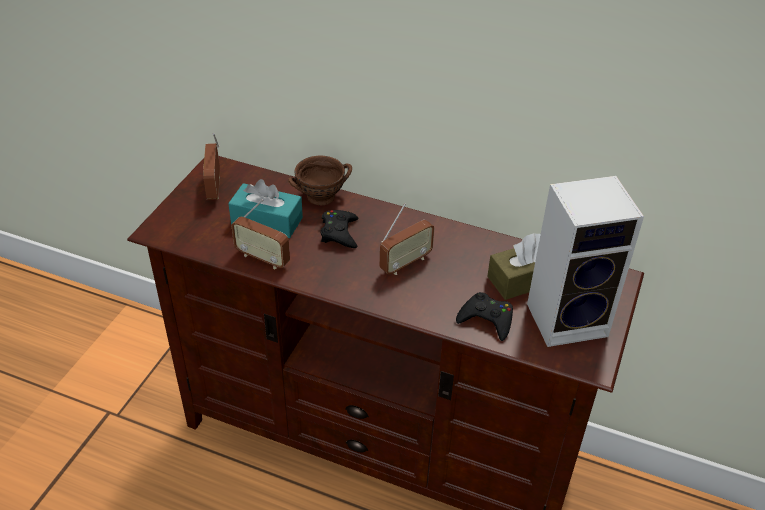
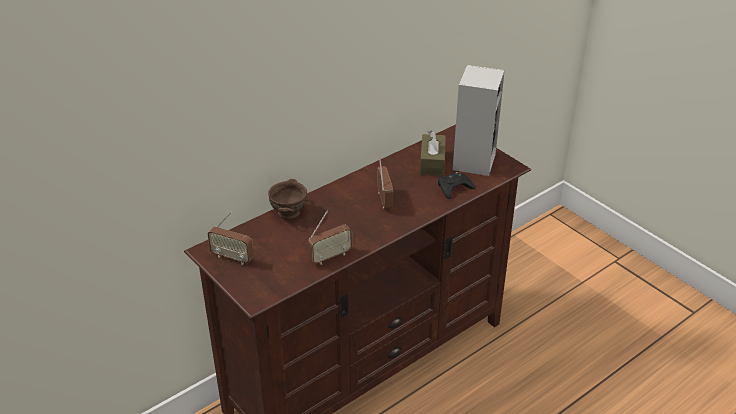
camera: 60 degrees left, 5 degrees down
turquoise tissue box [228,179,303,238] -> none
black game controller [320,210,358,248] -> none

